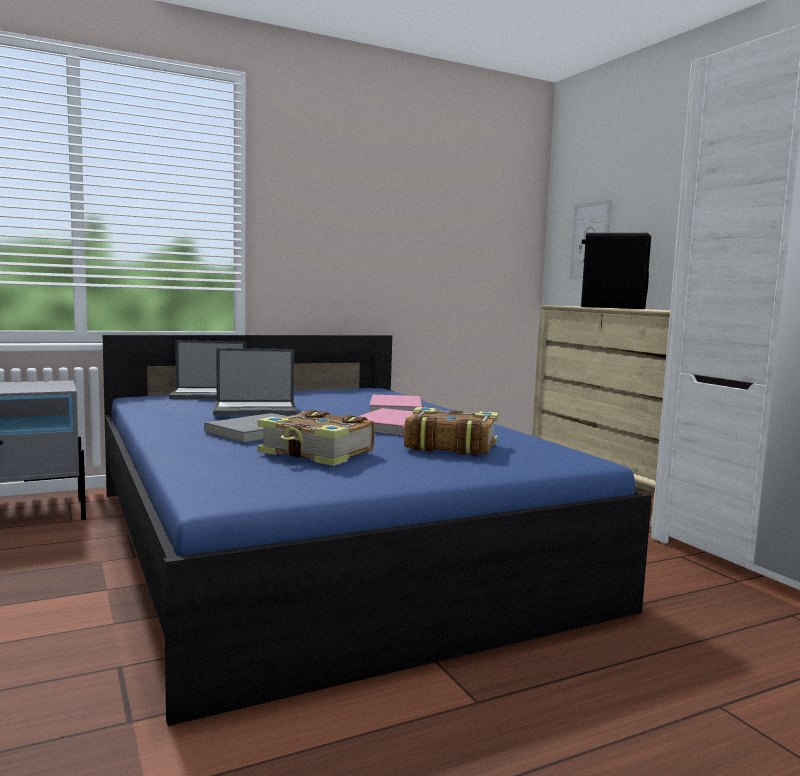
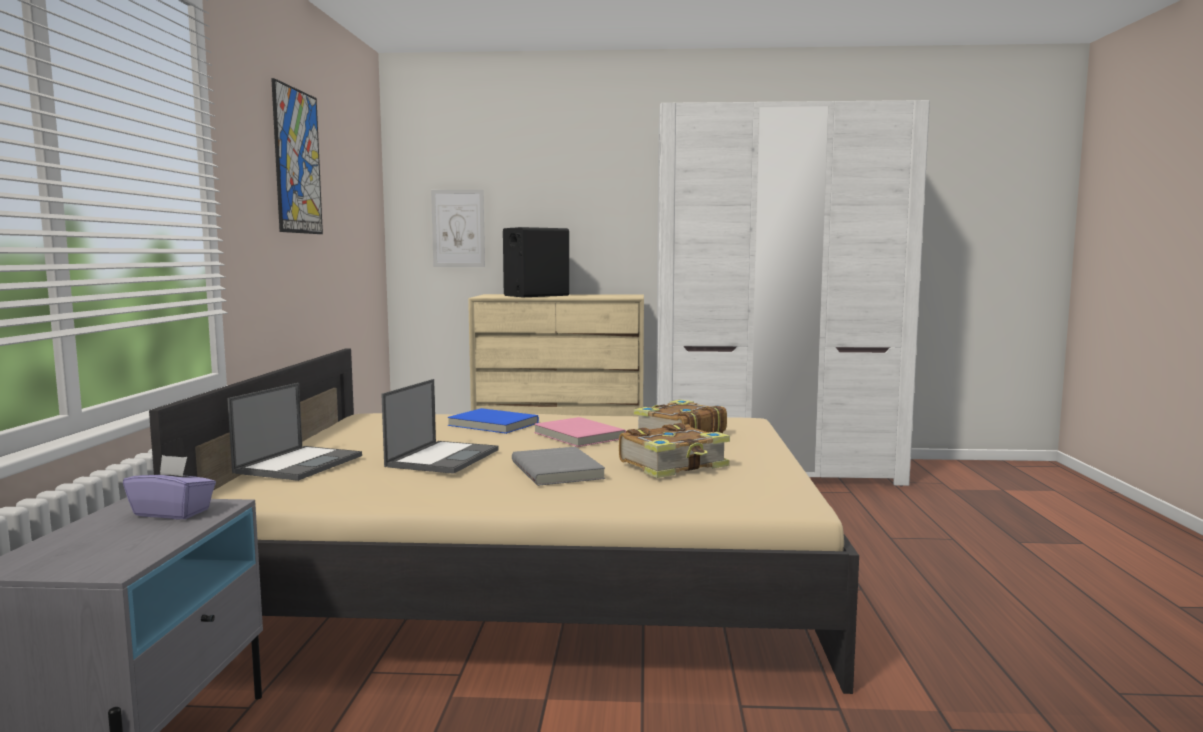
camera: 60 degrees left, 0 degrees up
blue bed [103,335,652,726] -> beige bed [149,349,859,694]
pink book [370,395,422,412] -> blue book [448,408,539,434]
none -> purple tissue box [123,455,216,519]
none -> picture [271,78,323,234]

